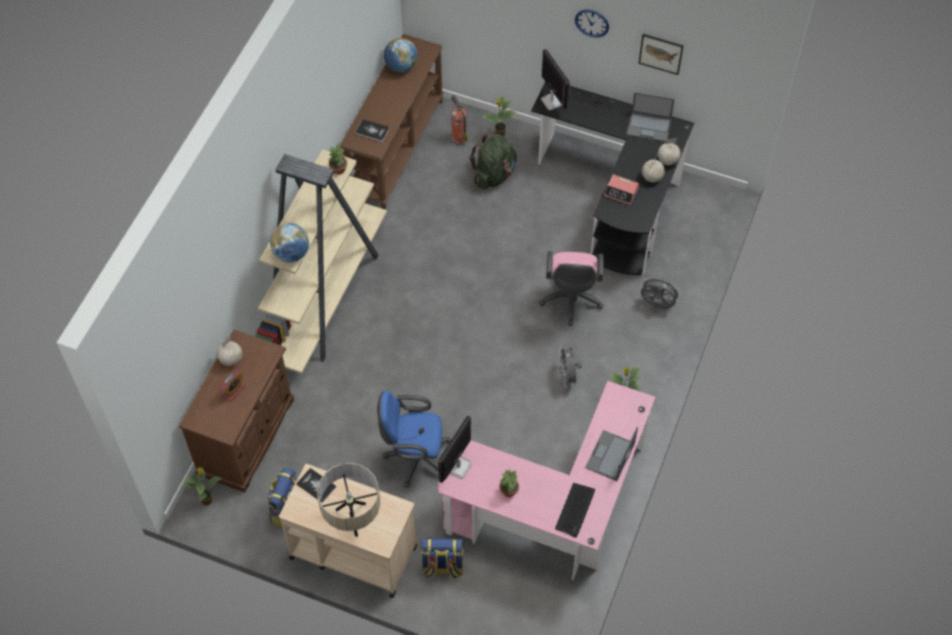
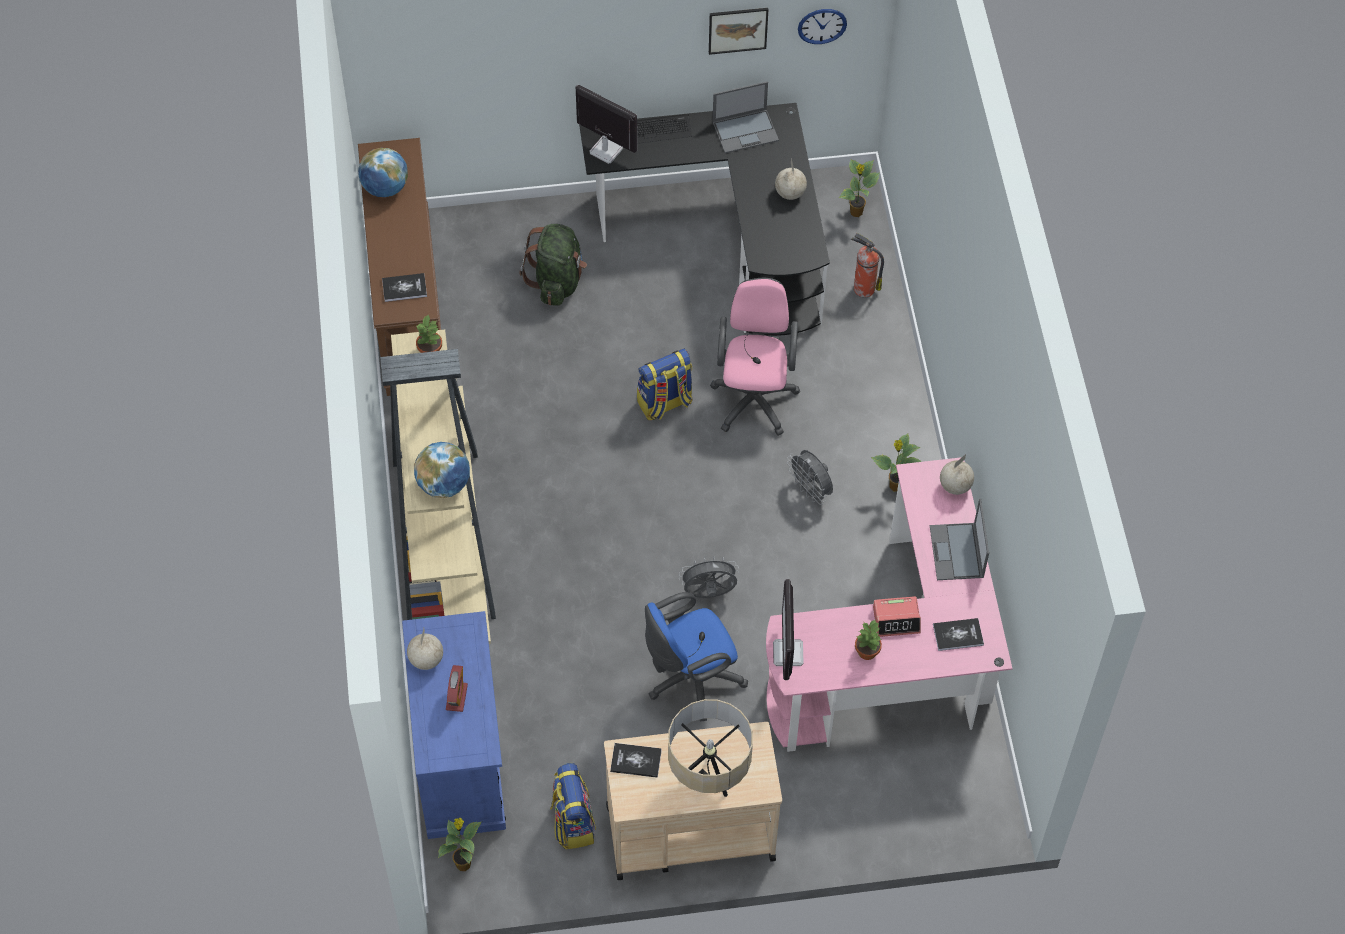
camera: 30 degrees left, 0 degrees up
brown cabinet [179,329,294,493] -> blue cabinet [402,611,506,839]
backpack [421,537,464,579] -> backpack moved to [637,349,693,420]
fire extinguisher [451,95,468,144] -> fire extinguisher moved to [851,233,884,297]
potted plant [482,96,517,137] -> potted plant moved to [838,160,880,217]
pink office chair [539,251,604,326] -> pink office chair turned 150 degrees counterclockwise [710,278,800,436]
keyboard [555,483,595,538] -> book [933,618,984,651]
wall clock [575,10,609,37] -> wall clock moved to [798,9,847,44]
alarm clock [604,174,639,205] -> alarm clock moved to [873,596,921,637]
grey fan [641,277,681,308] -> grey fan moved to [679,556,739,598]
globe [658,138,681,165] -> globe moved to [940,454,974,495]

